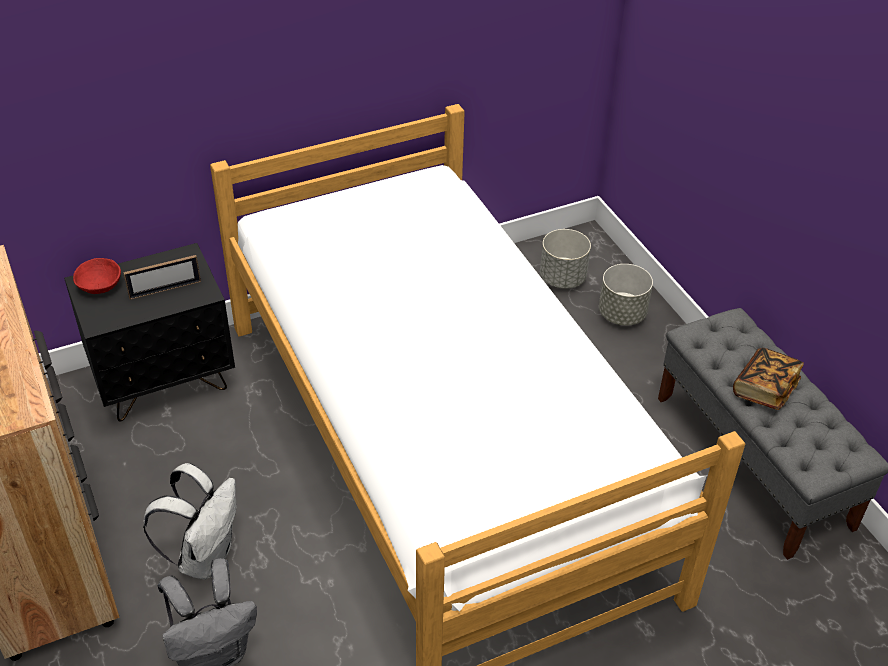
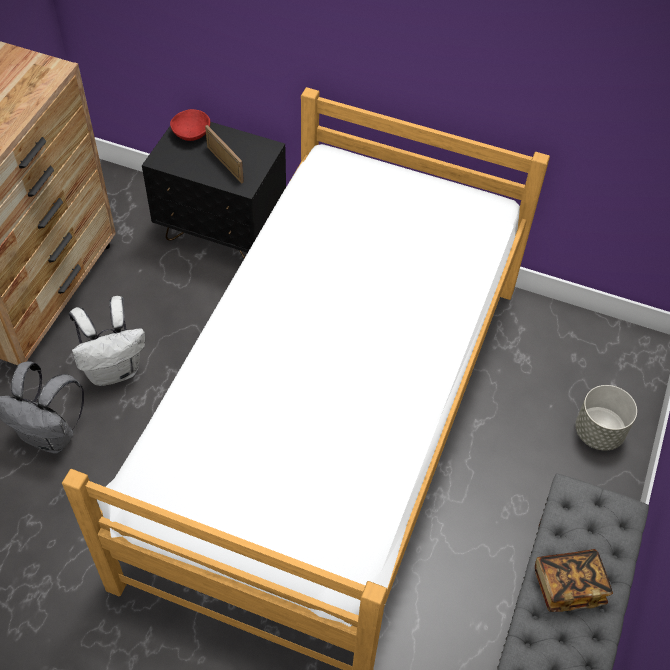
camera: 45 degrees right, 10 degrees up
picture frame [123,255,201,300] -> picture frame turned 150 degrees counterclockwise [205,125,244,184]
grey planter [540,229,591,289] -> none

